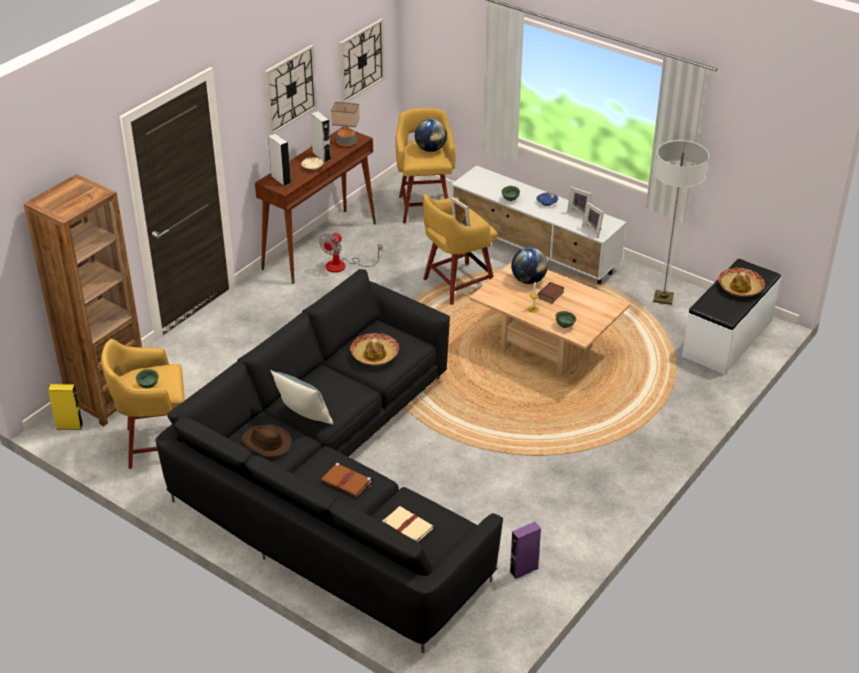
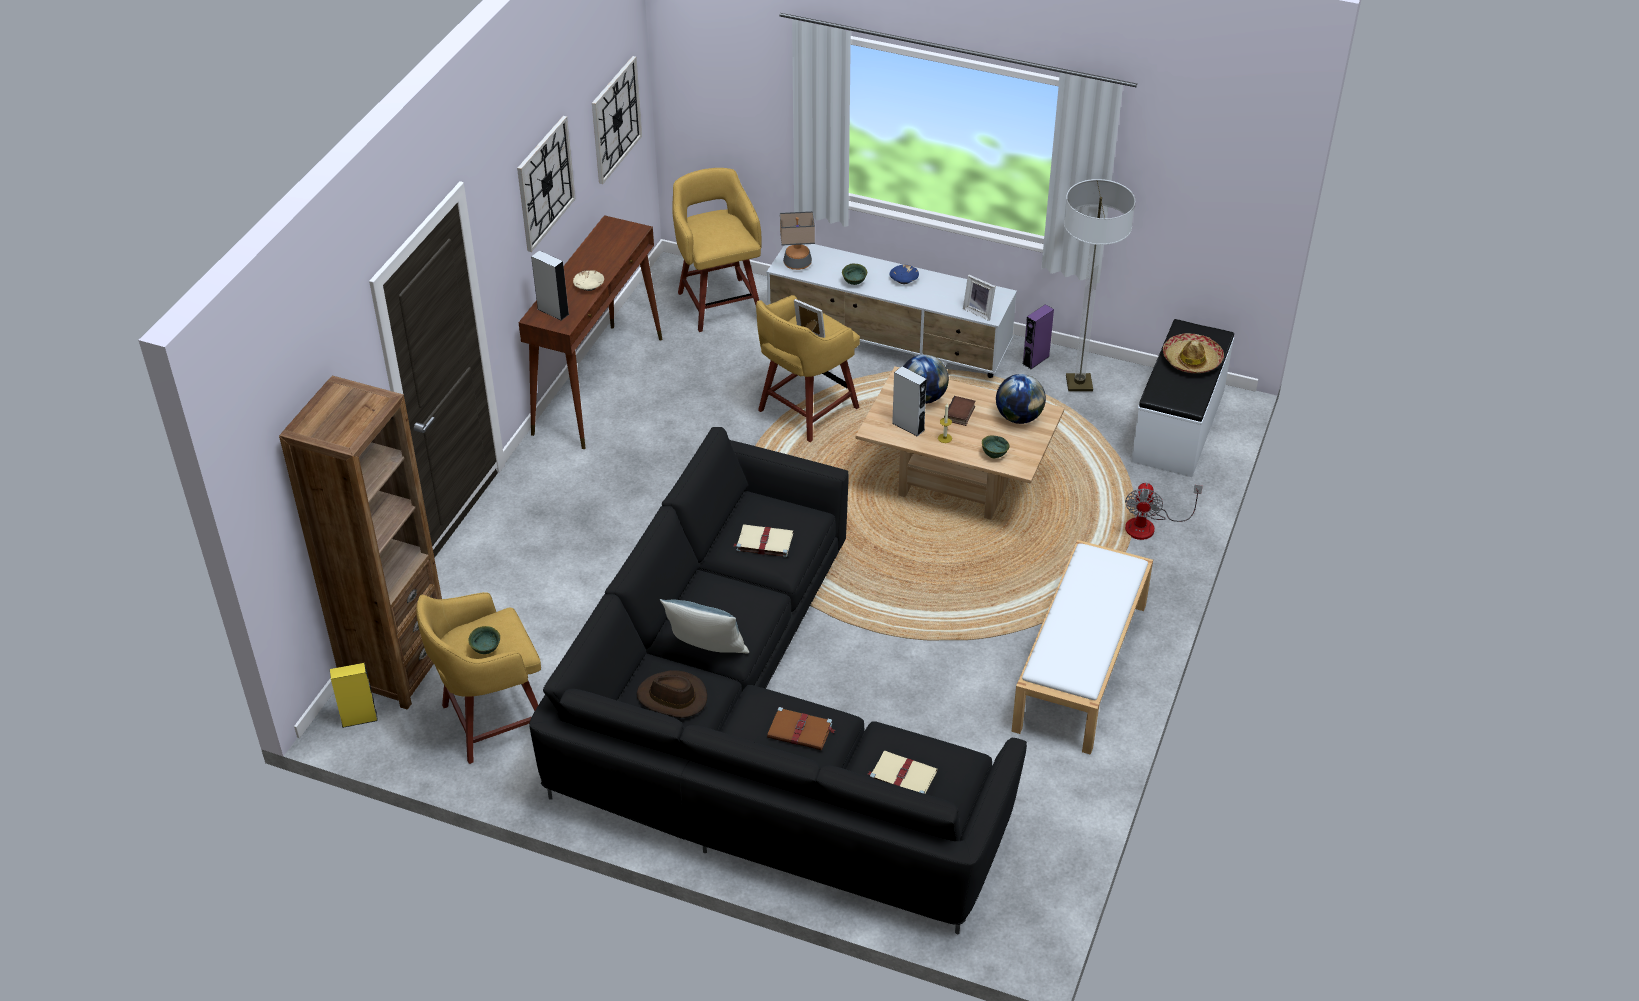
camera: 15 degrees left, 5 degrees up
grey speaker [310,111,331,162] -> grey speaker moved to [892,366,927,437]
fan [319,232,383,273] -> fan moved to [1125,483,1203,540]
table lamp [331,102,360,146] -> table lamp moved to [780,211,815,270]
hat [350,333,399,366] -> beige book [734,524,793,557]
globe [415,119,447,152] -> globe moved to [996,374,1046,424]
purple speaker [510,522,541,579] -> purple speaker moved to [1022,304,1054,369]
picture frame [567,187,592,218] -> none
none -> white bench [1011,540,1153,755]

